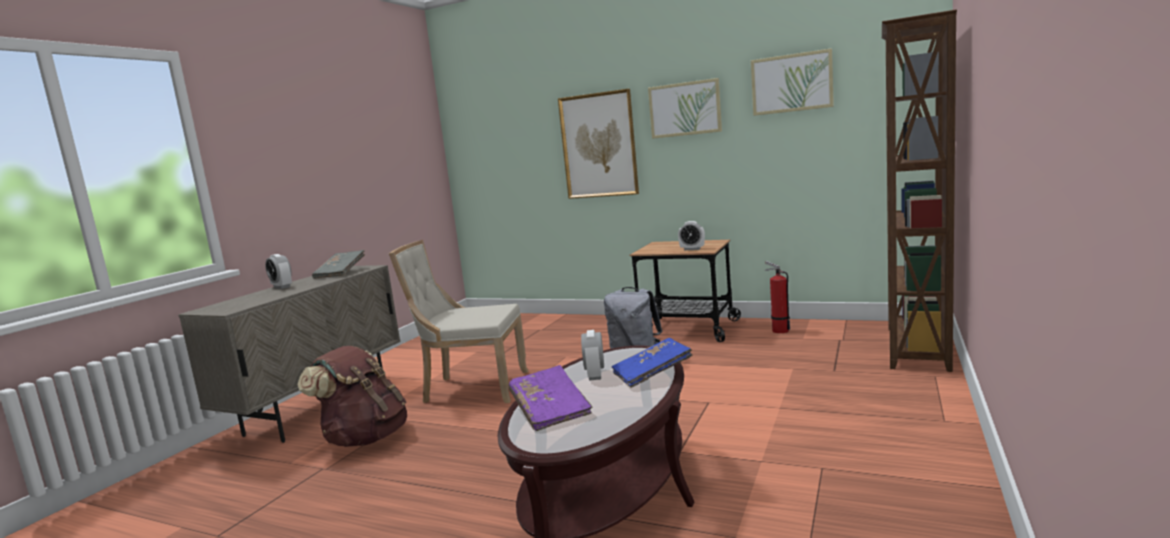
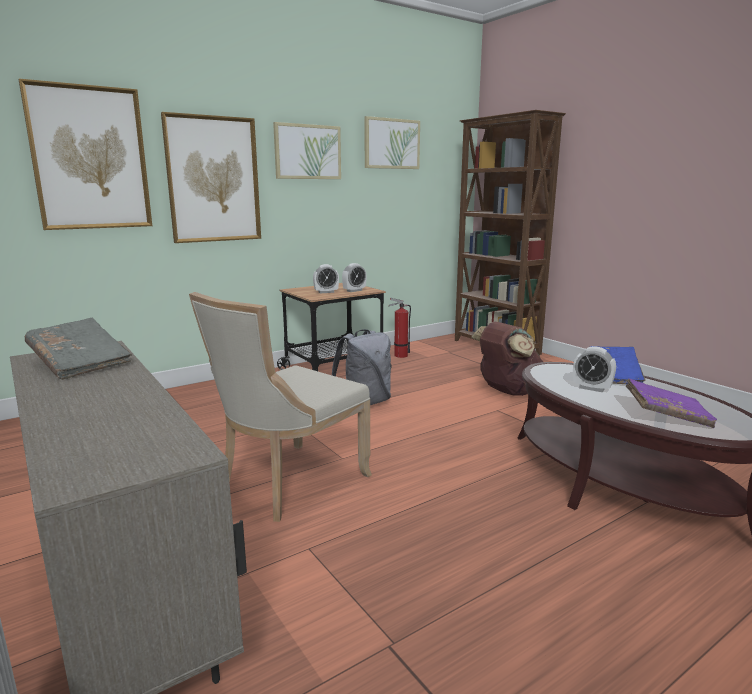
camera: 60 degrees left, 5 degrees up
alarm clock [265,254,292,289] -> alarm clock moved to [313,264,339,294]
brown backpack [297,346,407,447] -> brown backpack moved to [471,322,543,396]
none -> picture [19,79,152,230]

